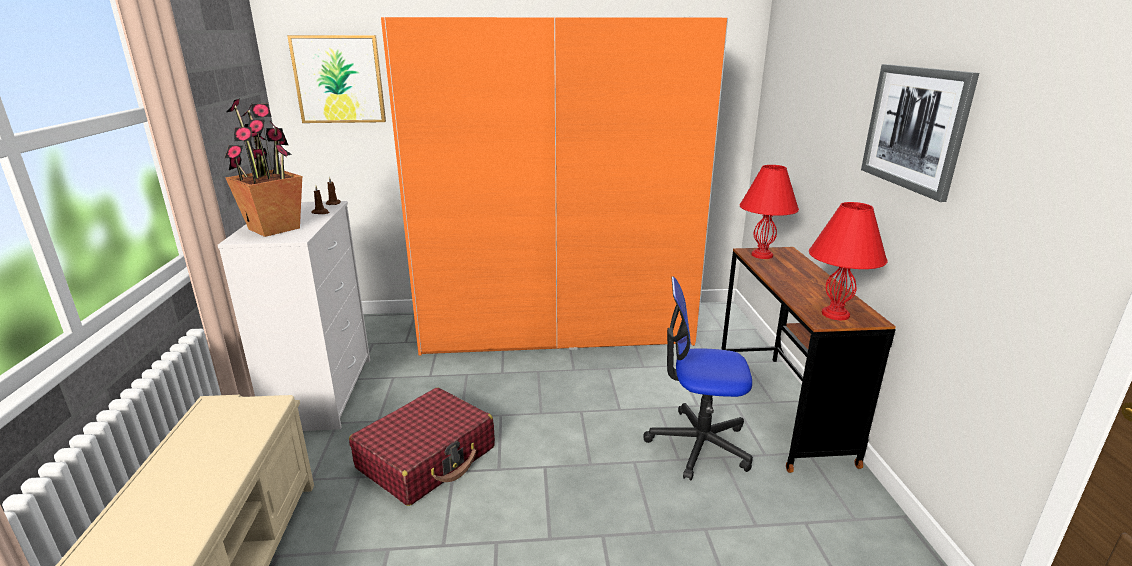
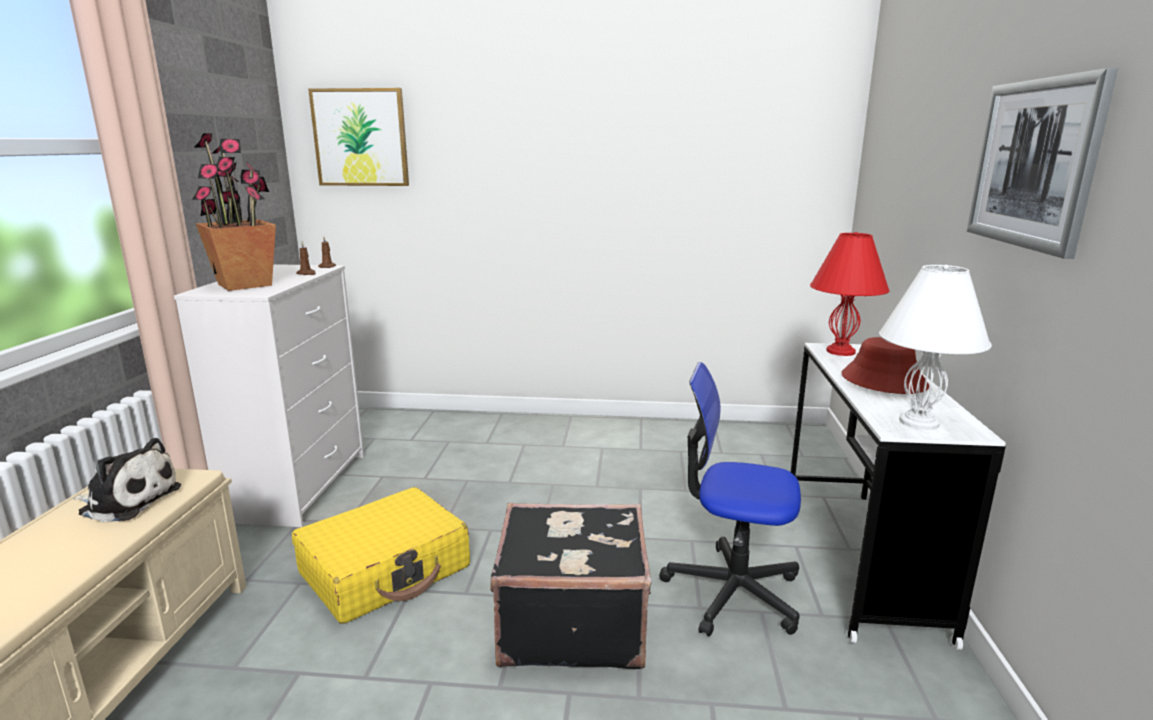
camera: 10 degrees right, 5 degrees down
red suitcase [349,388,495,506] -> yellow suitcase [292,487,470,624]
orange wardrobe [381,16,728,356] -> none
brown desk [721,247,896,473] -> white desk [791,343,1006,650]
red table lamp [809,202,888,320] -> white table lamp [879,265,992,430]
none -> plush toy [72,438,181,522]
none -> black suitcase [490,503,651,669]
none -> red hat [841,337,929,394]

